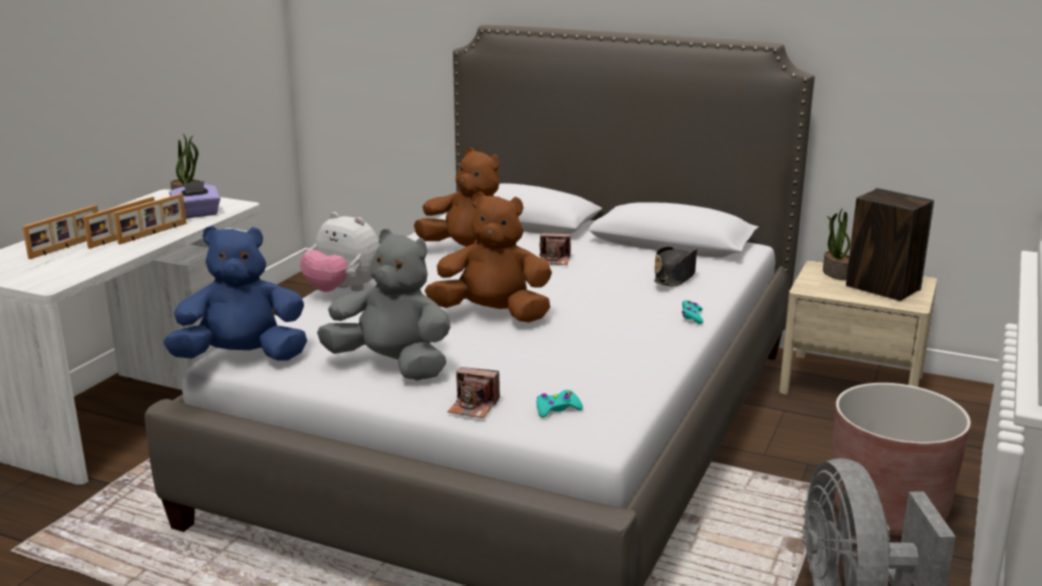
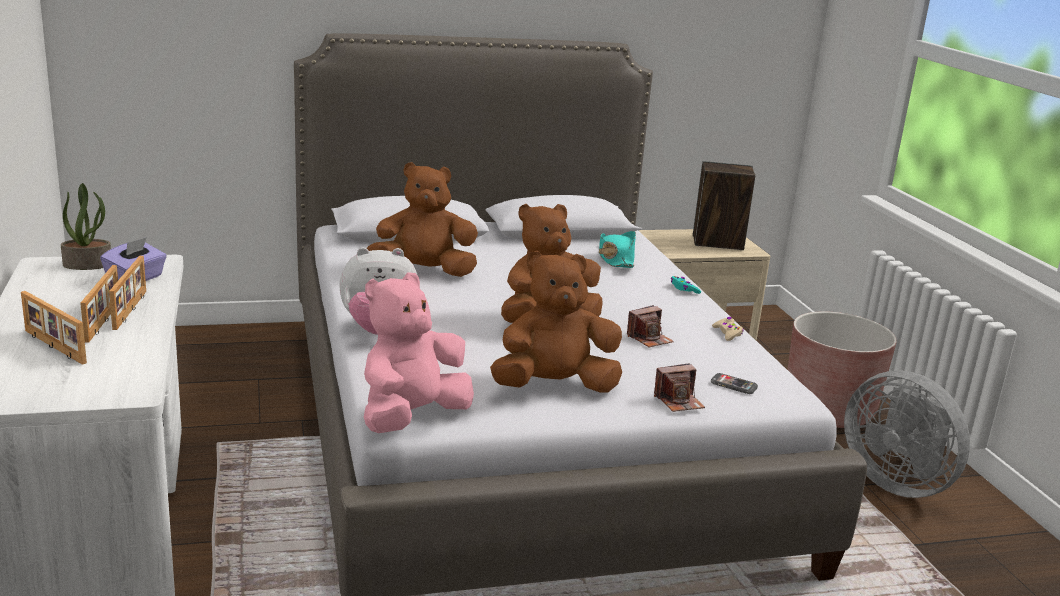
camera: 40 degrees left, 0 degrees up
picture frame [22,205,98,259] -> picture frame turned 135 degrees clockwise [21,291,87,365]
blue plush toy [163,226,307,361] -> pink plush toy [364,272,474,433]
grey plush toy [317,229,451,380] -> brown plush toy [490,251,622,393]
turquoise game controller [536,390,583,418] -> phone [711,373,758,394]
camera [539,233,571,265] -> camera moved to [627,305,674,347]
black hat [654,246,697,287] -> turquoise hat [599,231,636,268]
potted plant [823,208,850,280] -> none
none -> beige game controller [712,317,744,341]

